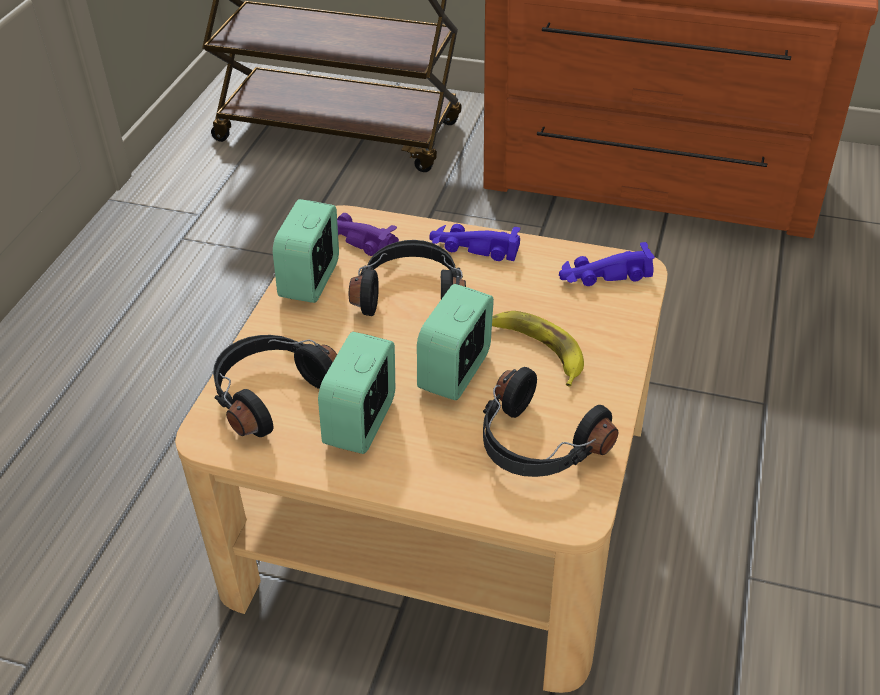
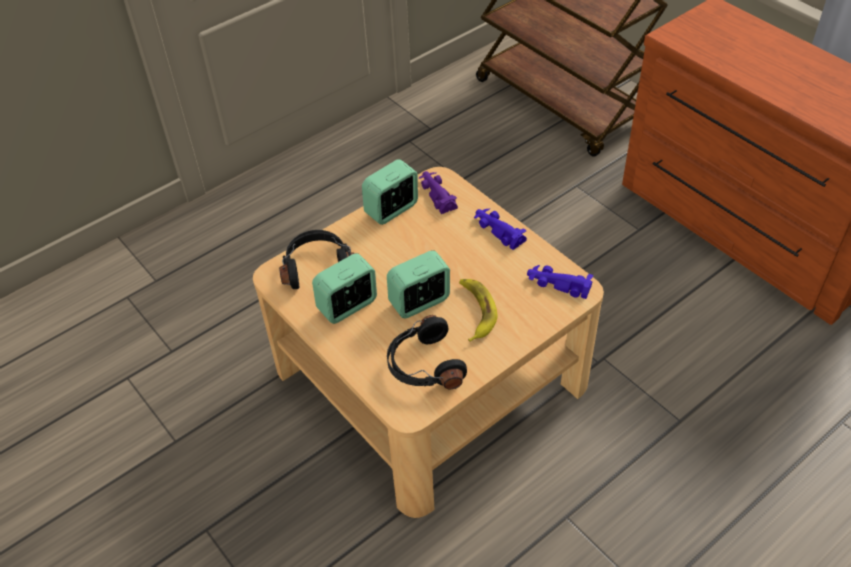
camera: 35 degrees right, 5 degrees up
black headphones [349,240,466,316] -> none

